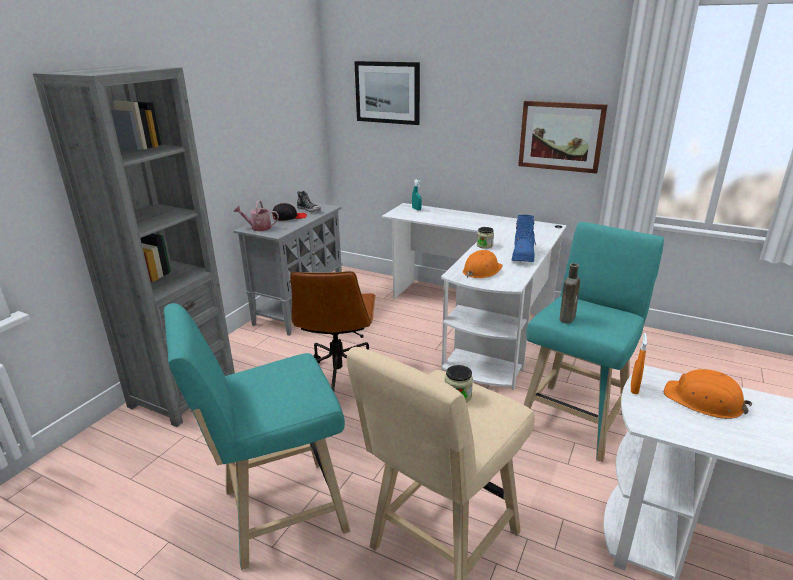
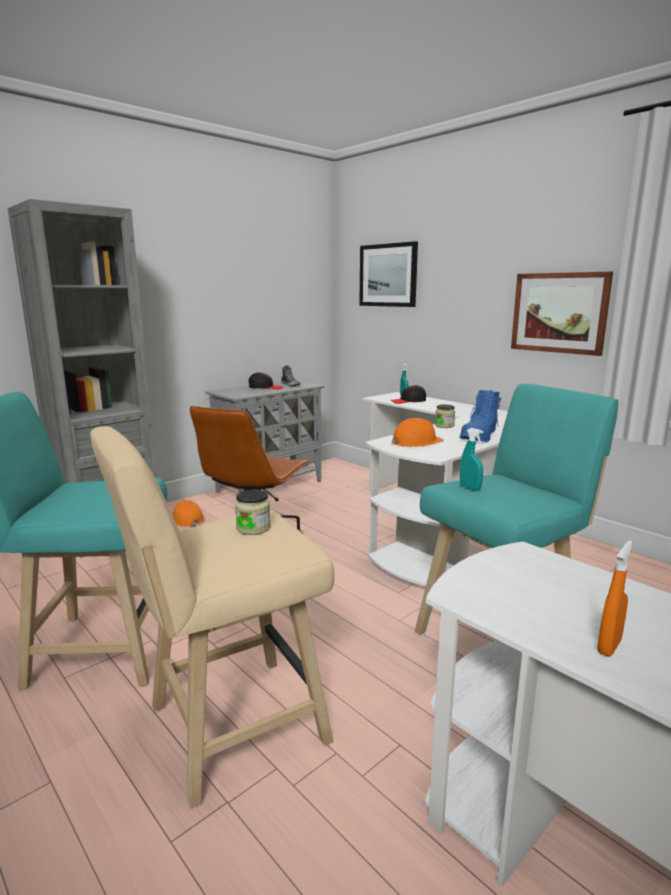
camera: 20 degrees right, 10 degrees down
watering can [233,200,279,231] -> none
brown bottle [560,263,580,324] -> turquoise spray bottle [460,428,483,491]
orange spray bottle [631,333,647,394] -> orange spray bottle moved to [597,540,633,656]
orange hard hat [664,369,752,419] -> orange hard hat moved to [172,500,205,527]
none -> black cap [391,385,426,404]

